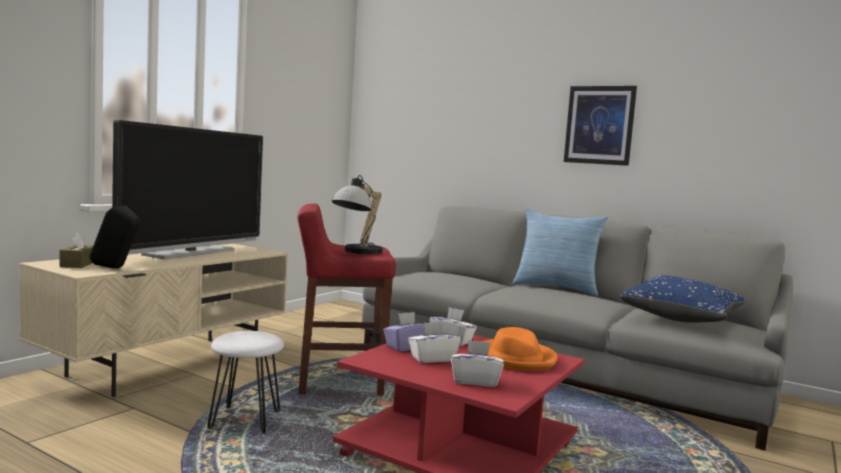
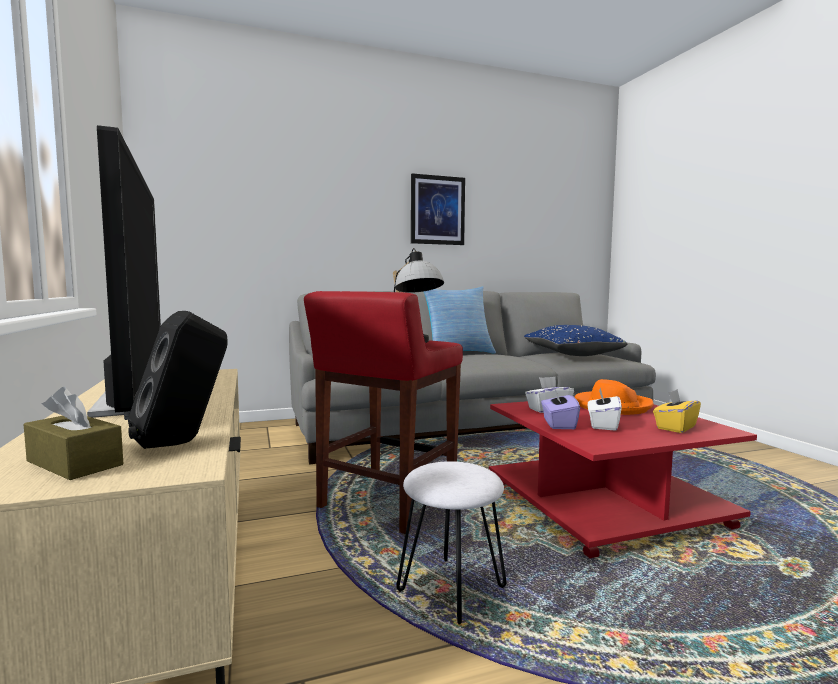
camera: 50 degrees left, 0 degrees up
white tissue box [451,340,504,387] -> yellow tissue box [653,389,701,433]

